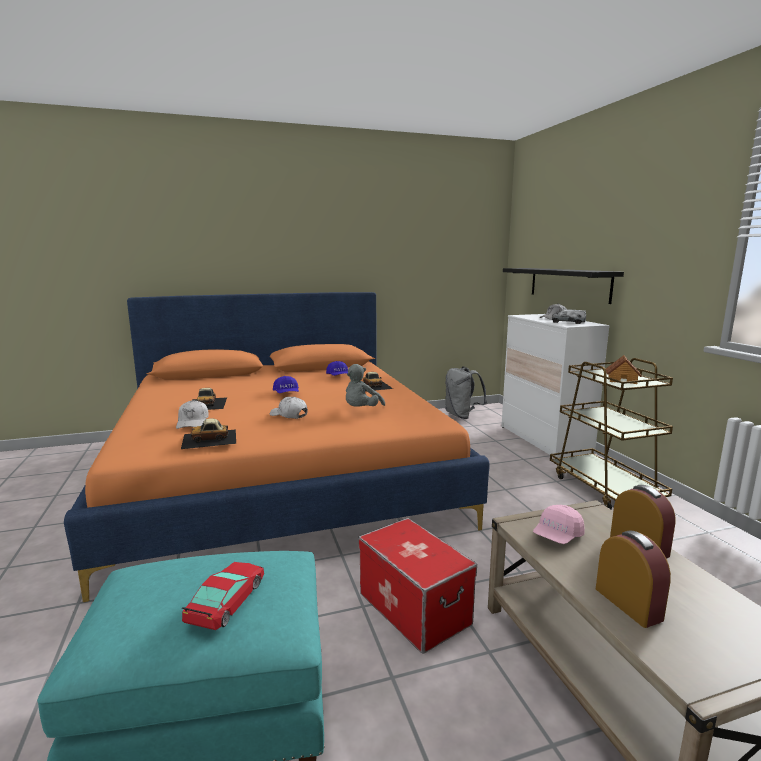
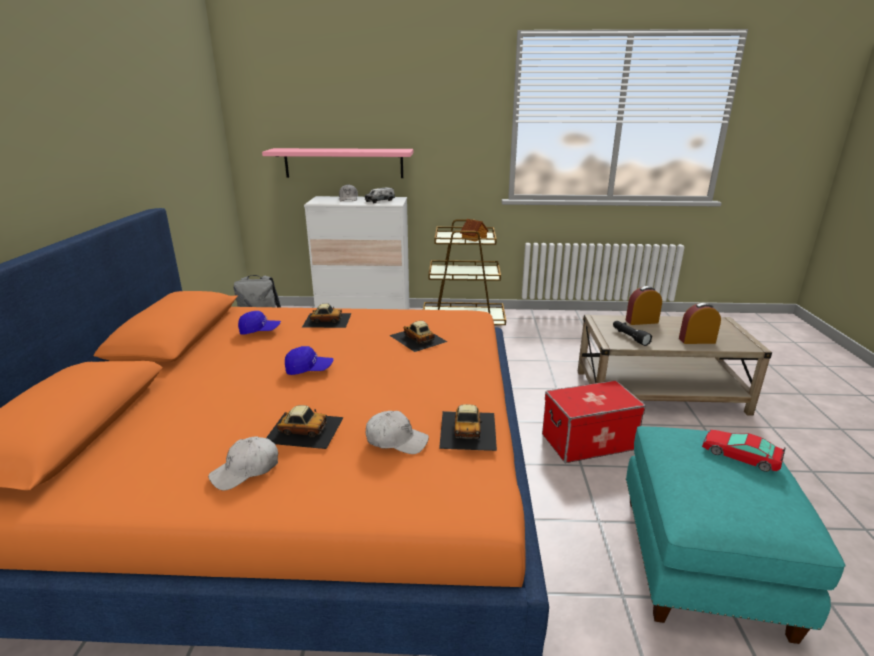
camera: 70 degrees left, 10 degrees up
white cap [270,397,308,419] -> white cap moved to [208,436,278,490]
grey plush toy [346,364,385,407] -> toy car [389,321,447,352]
black shelf [503,268,624,304] -> pink shelf [262,148,413,178]
pink cap [533,505,584,544] -> black flashlight [613,321,652,346]

